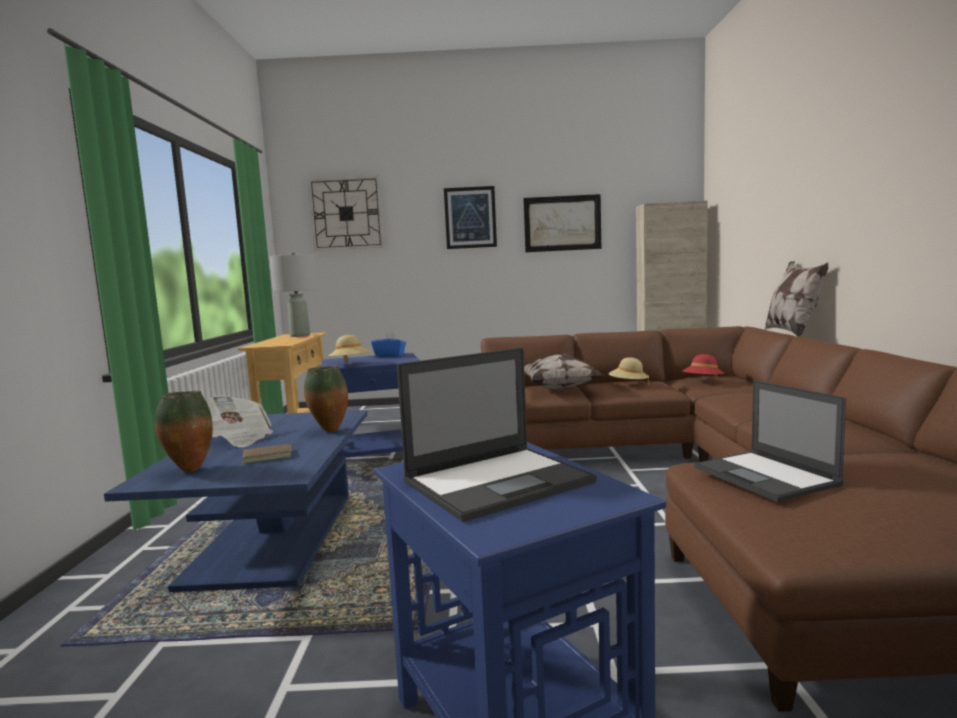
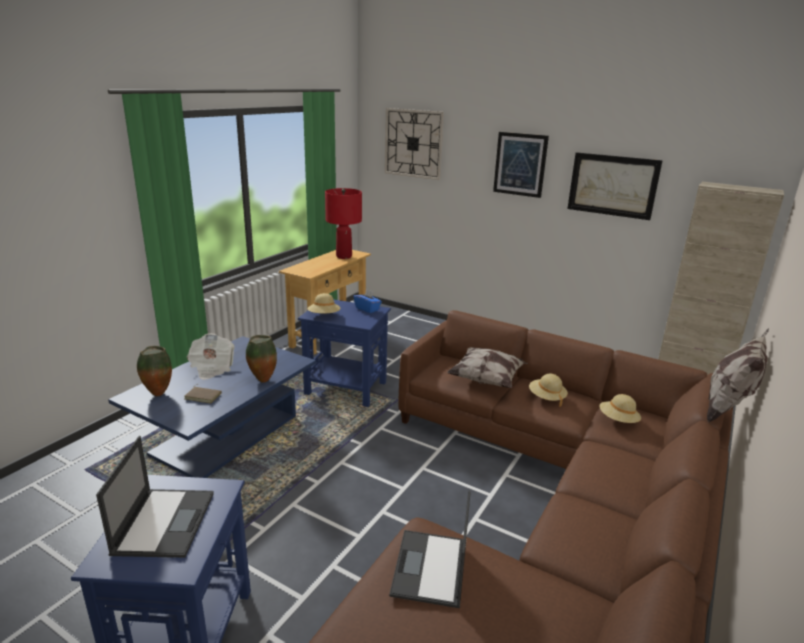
camera: 30 degrees right, 15 degrees up
grey table lamp [270,252,319,337] -> red table lamp [325,188,362,259]
laptop [397,348,597,522] -> laptop turned 90 degrees counterclockwise [96,436,214,558]
red hat [682,354,724,379] -> beige hat [599,394,641,423]

